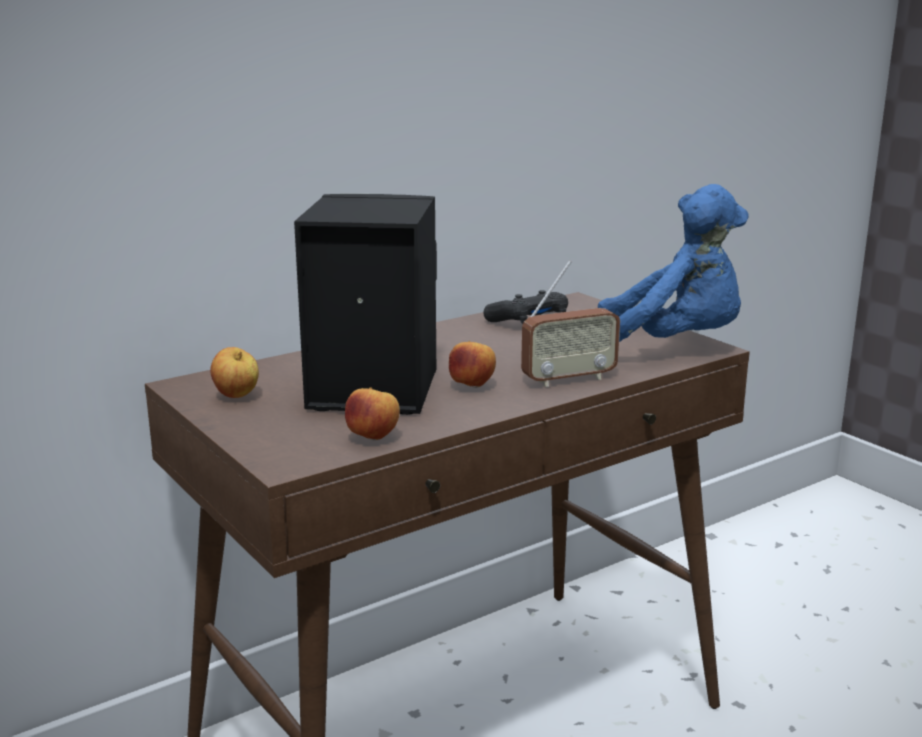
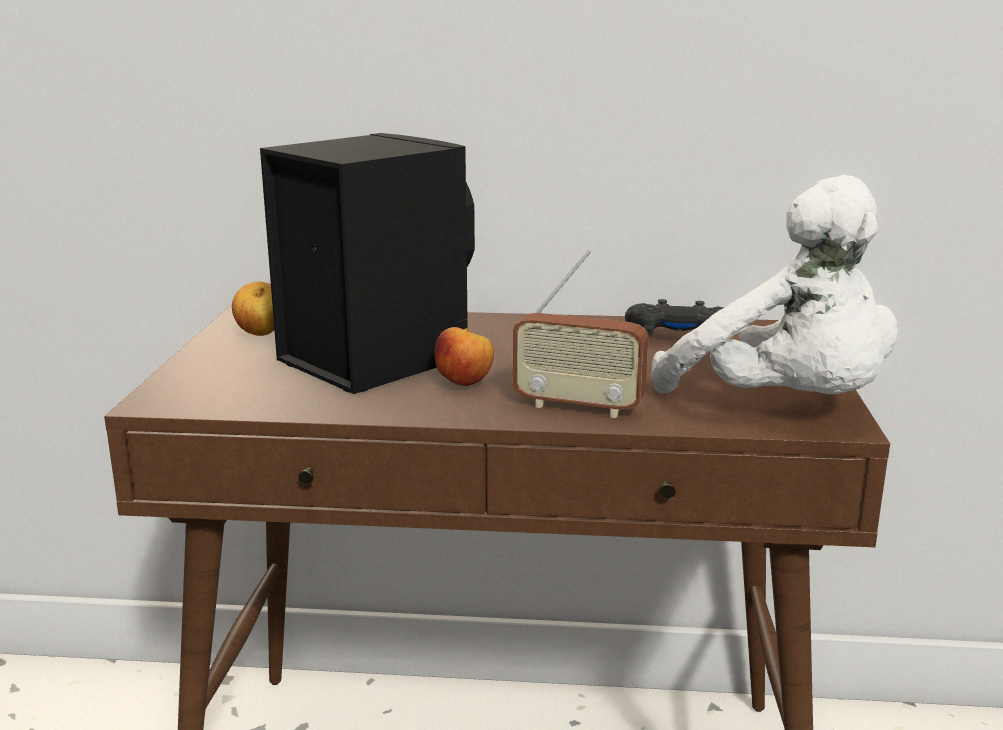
camera: 40 degrees right, 0 degrees up
apple [345,387,400,440] -> none
blue plush toy [598,184,749,342] -> white plush toy [652,175,898,394]

